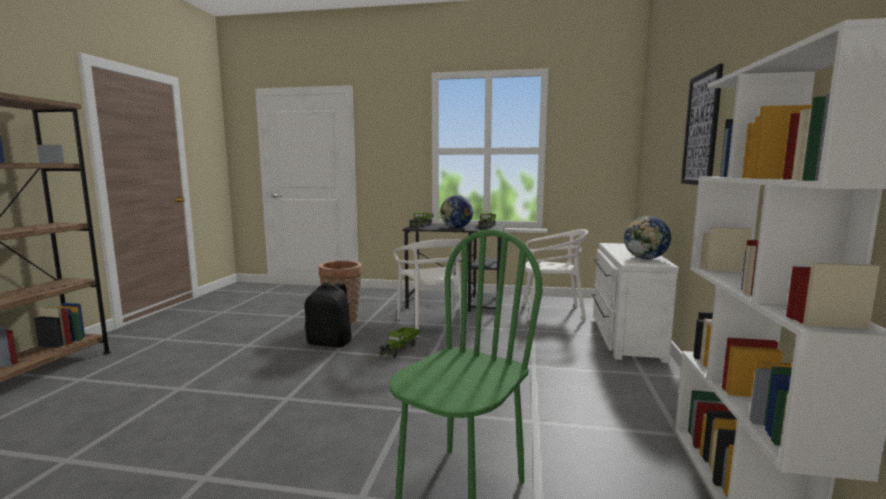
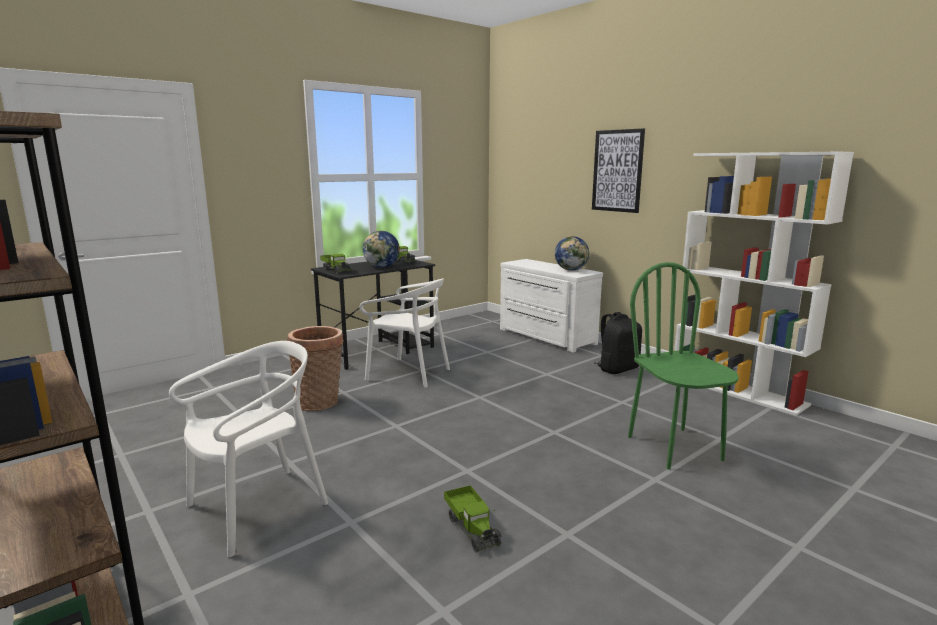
camera: 50 degrees left, 5 degrees up
black backpack [305,282,352,348] -> black backpack moved to [594,312,642,374]
toy truck [379,327,419,358] -> toy truck moved to [444,485,502,552]
white chair [523,229,588,321] -> white chair moved to [169,341,328,557]

